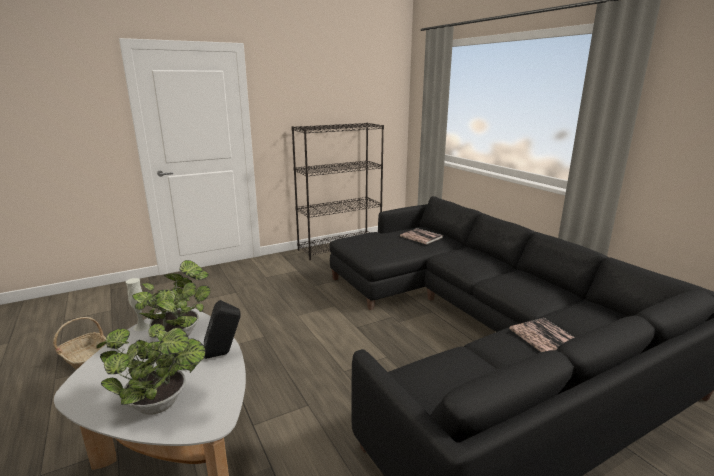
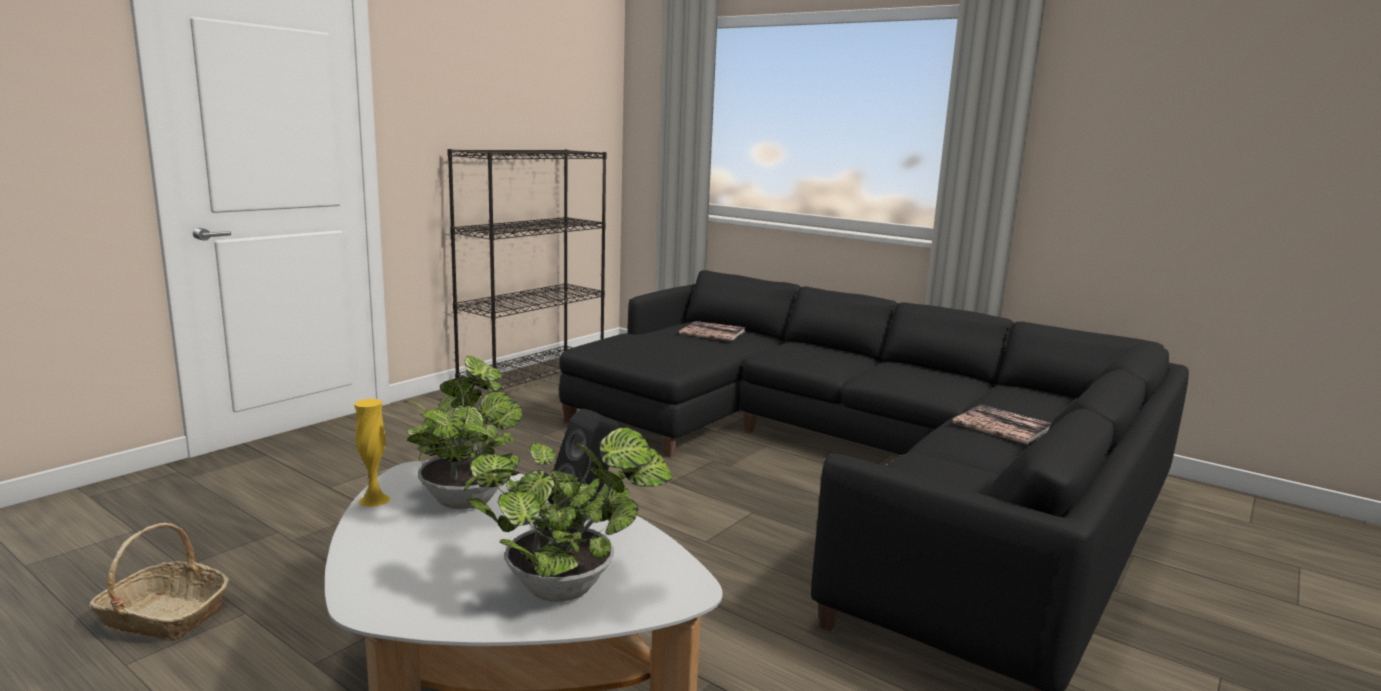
camera: 25 degrees left, 5 degrees down
white vase [126,278,149,331] -> yellow vase [354,399,390,507]

